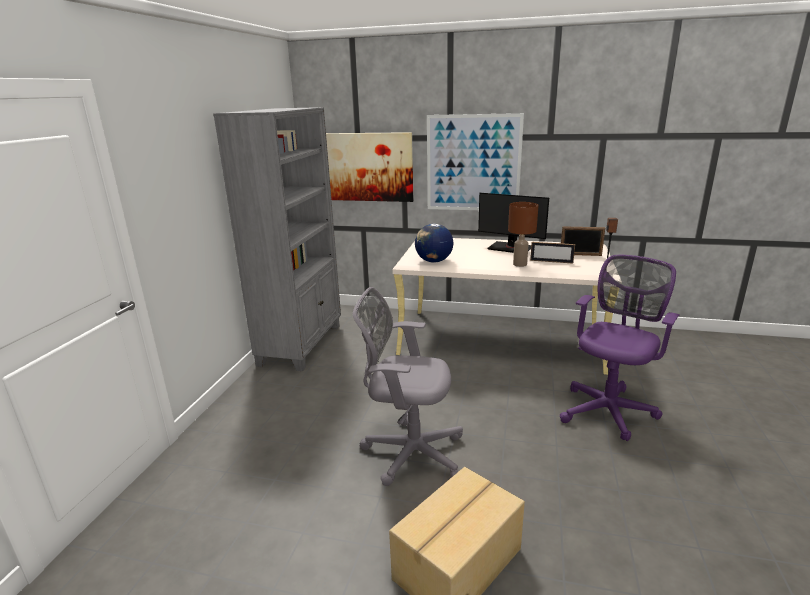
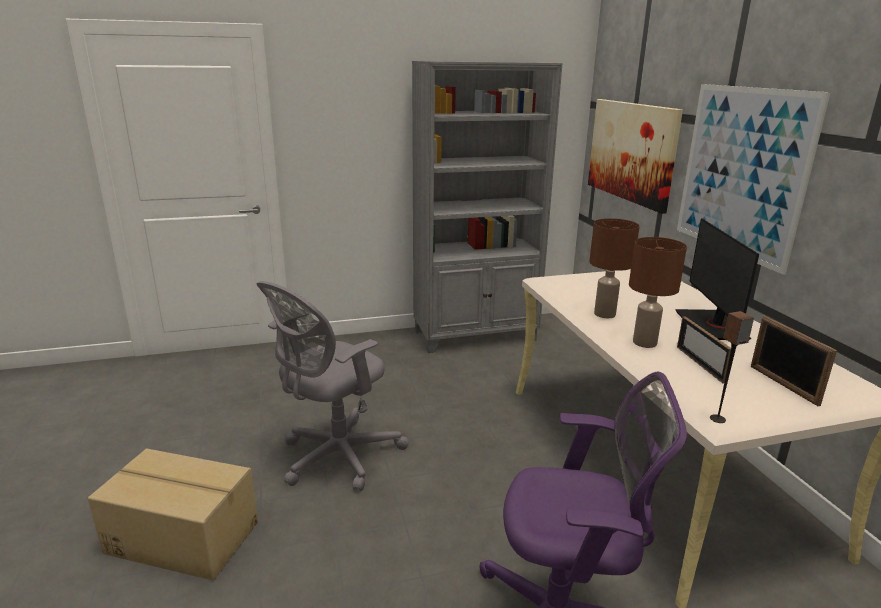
camera: 60 degrees right, 0 degrees up
grey office chair [353,287,463,486] -> grey office chair turned 120 degrees counterclockwise [257,281,409,491]
globe [415,224,453,263] -> none
none -> brown table lamp [589,218,640,318]

